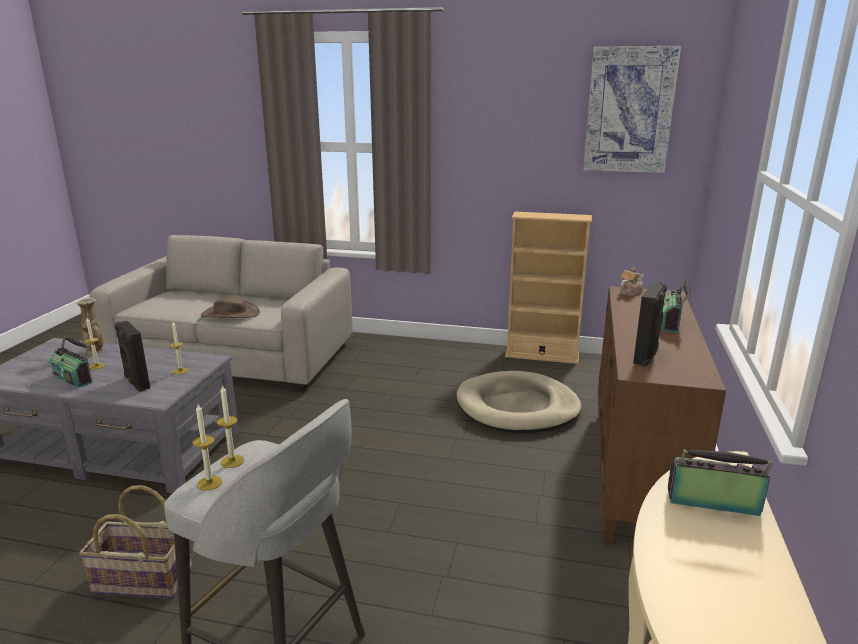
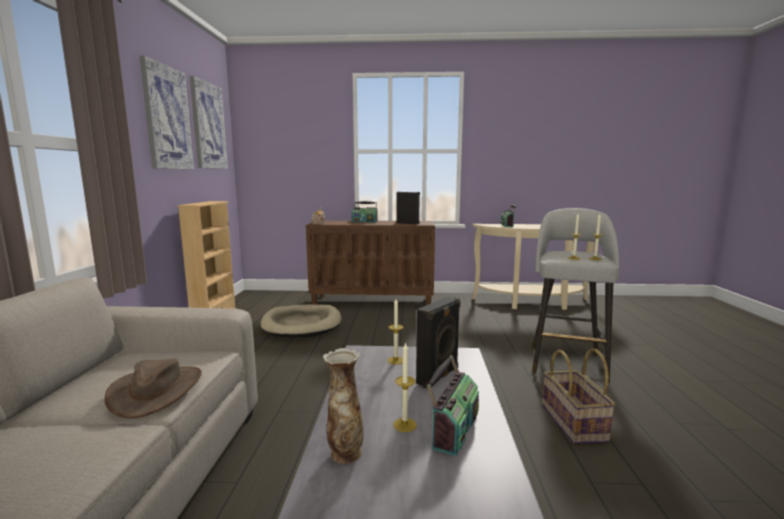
camera: 100 degrees left, 10 degrees down
none -> picture [140,56,194,169]

